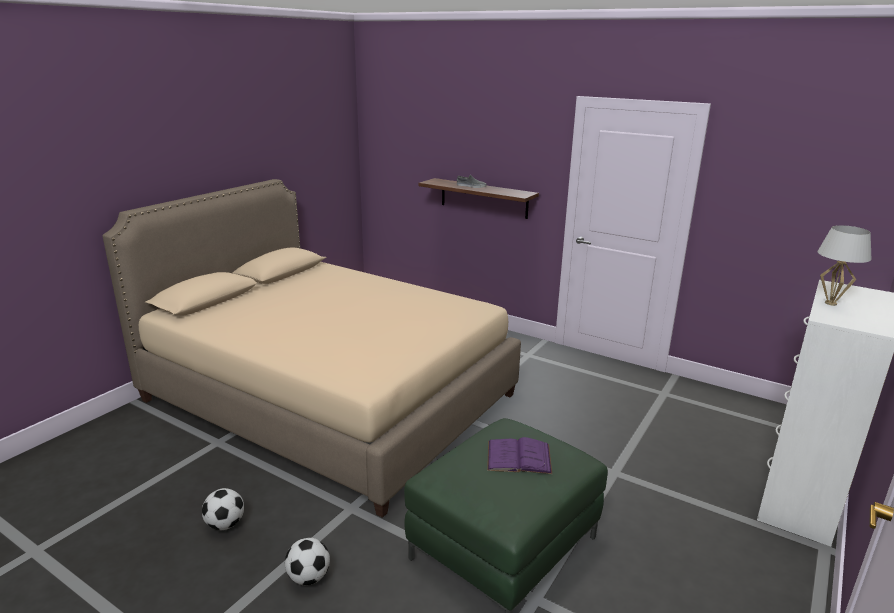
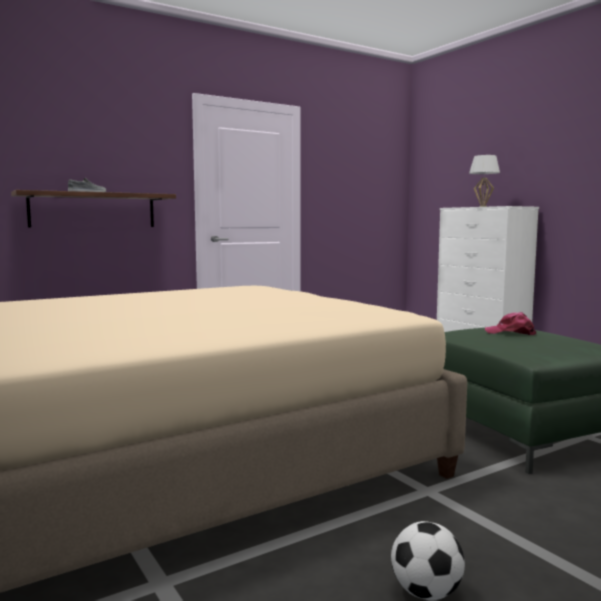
camera: 65 degrees left, 15 degrees down
football [285,538,330,585] -> none
purple book [487,437,552,474] -> pink cap [485,312,536,335]

